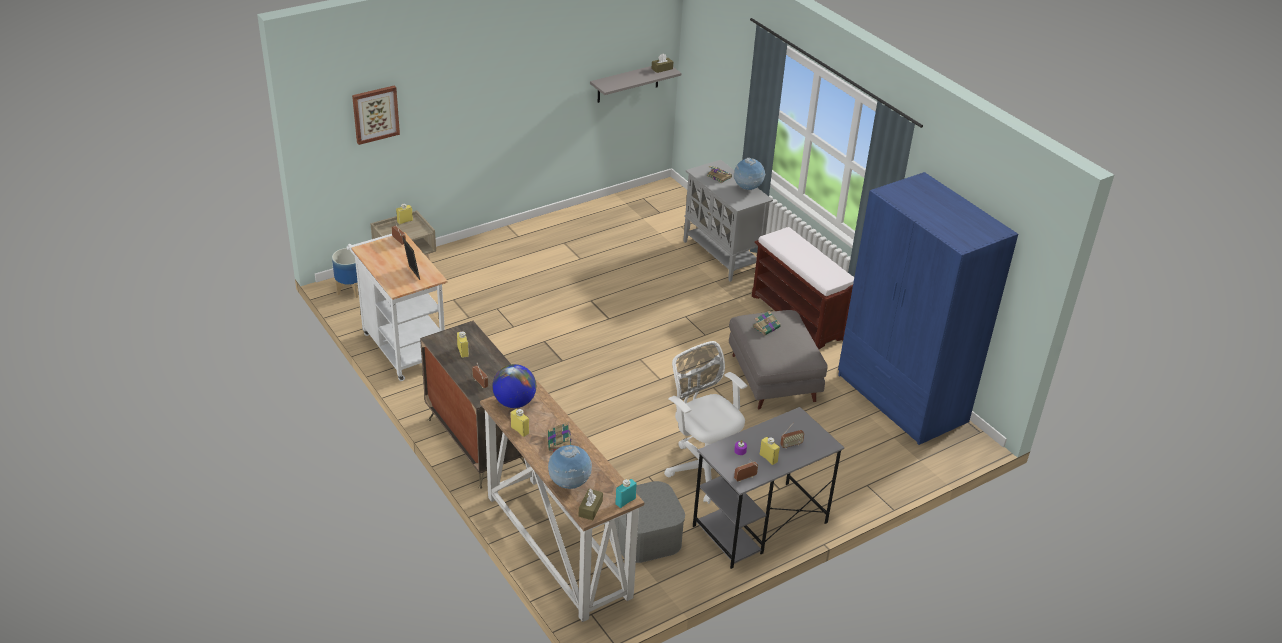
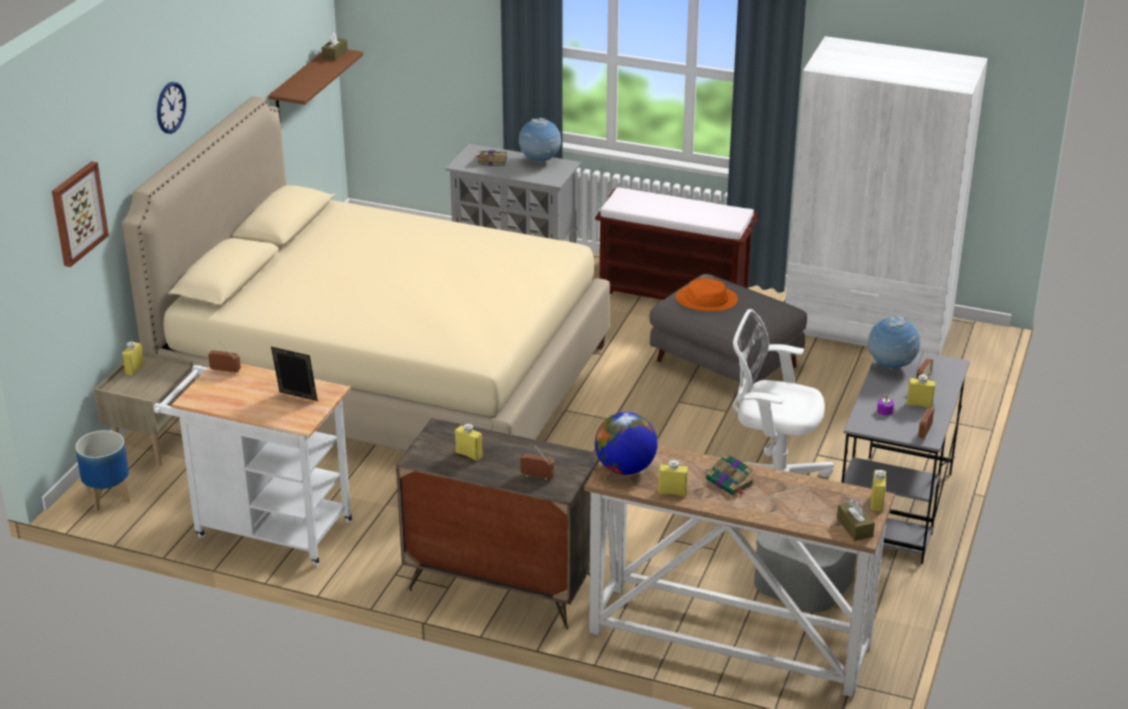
camera: 35 degrees left, 5 degrees down
globe [548,445,592,489] -> globe moved to [867,315,920,369]
grey shelf [590,66,682,103] -> brown shelf [268,49,363,123]
turquoise bottle [615,479,637,508] -> yellow bottle [871,470,886,511]
book [752,310,781,336] -> orange hat [676,278,738,311]
blue wardrobe [838,172,1018,445] -> white wardrobe [785,36,988,355]
none -> beige bed [122,96,610,451]
none -> wall clock [157,82,186,134]

